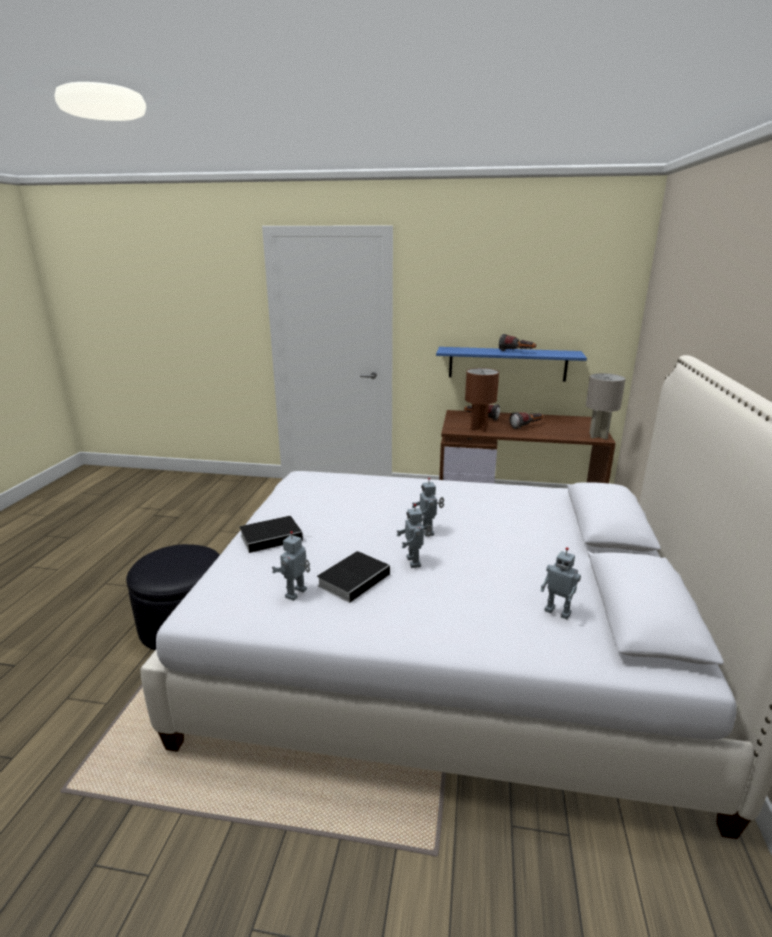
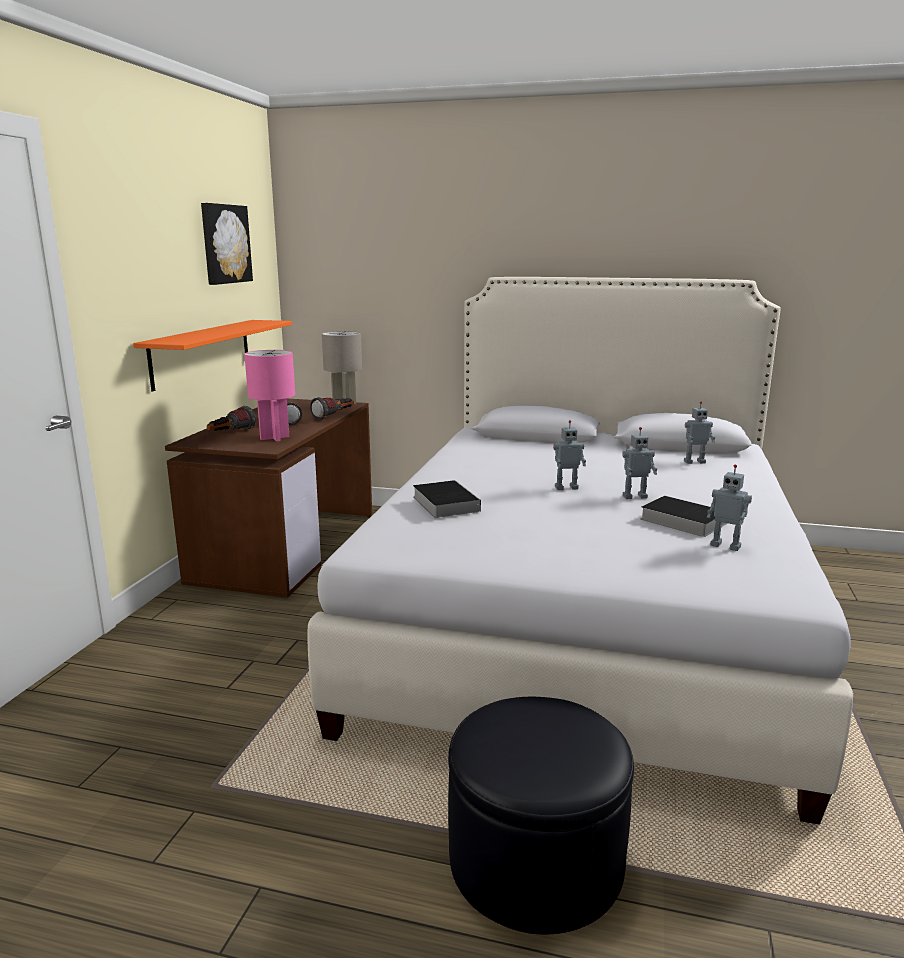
camera: 85 degrees left, 5 degrees down
book [240,516,307,553] -> book moved to [413,480,481,518]
blue shelf [436,347,587,382] -> orange shelf [133,320,292,391]
brown table lamp [465,368,499,432] -> pink table lamp [244,350,295,442]
flashlight [499,334,536,351] -> flashlight moved to [310,397,354,420]
toy robot [541,547,581,619] -> toy robot turned 45 degrees clockwise [684,401,715,464]
none -> picture [201,203,253,285]

